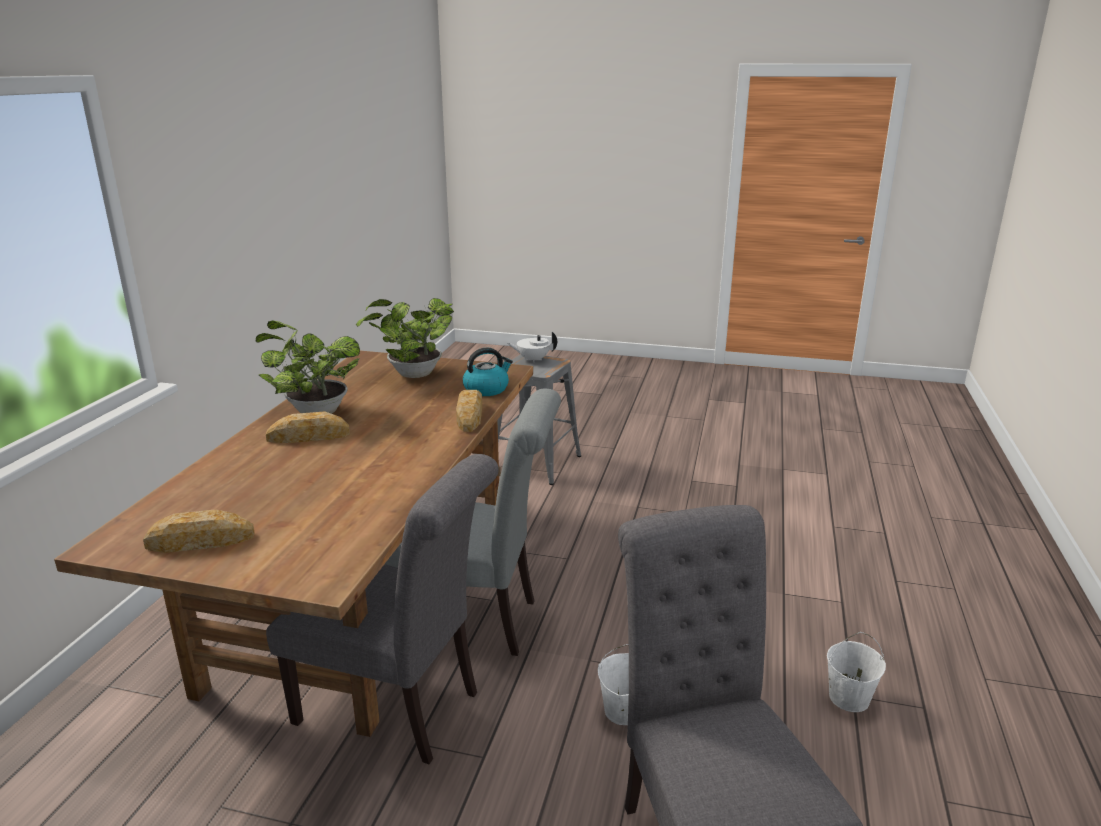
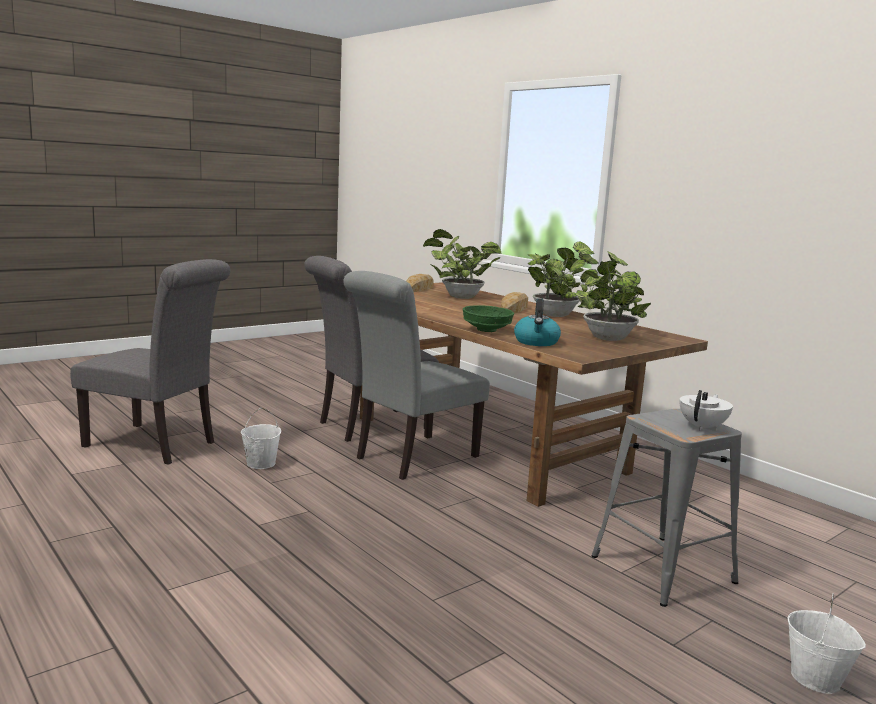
camera: 125 degrees right, 10 degrees down
bread [456,390,482,432] -> green bowl [463,305,514,332]
white bucket [827,632,886,712] -> white bucket moved to [788,593,866,694]
none -> potted plant [423,229,501,299]

